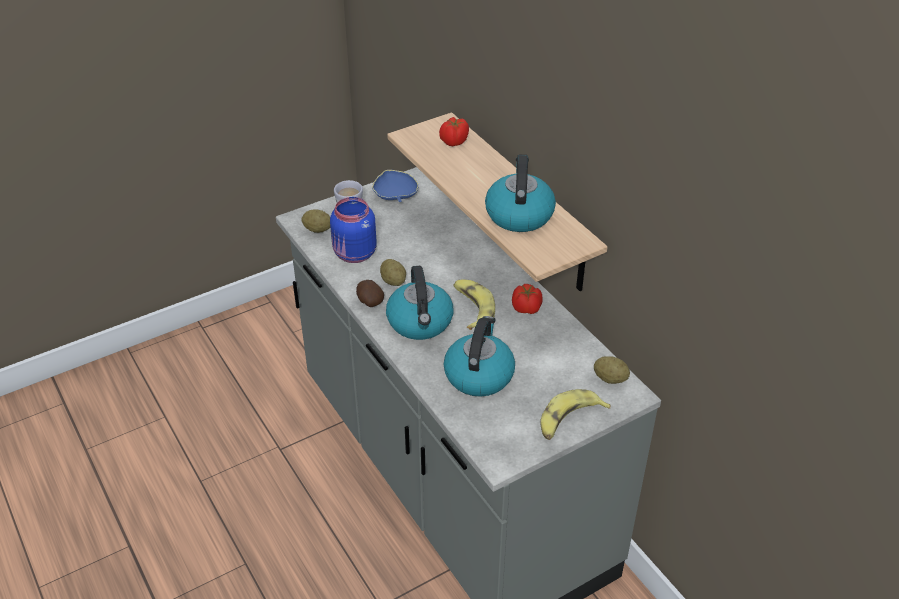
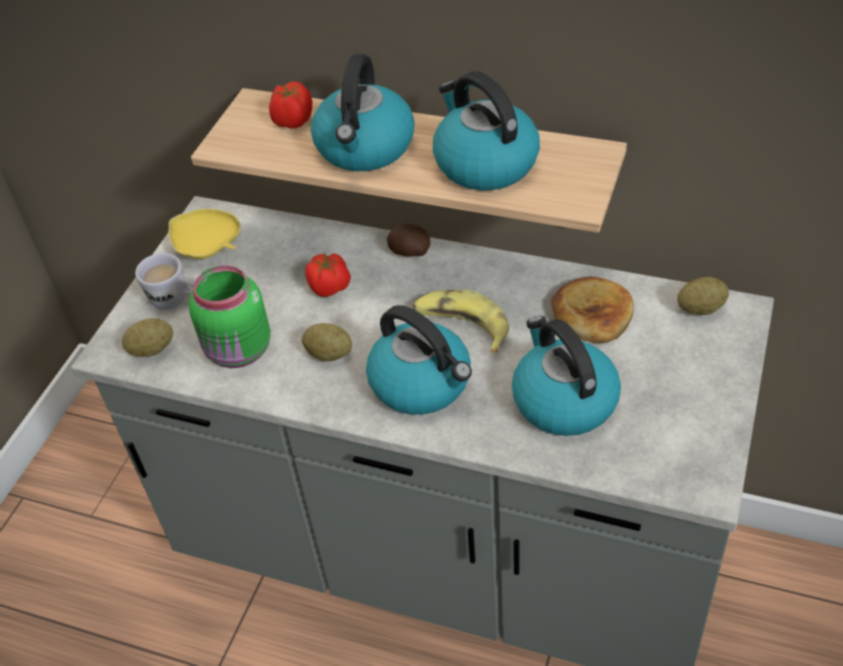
camera: 35 degrees left, 5 degrees up
blue jar [330,197,377,263] -> green jar [189,265,271,368]
potato [356,280,384,307] -> potato moved to [386,223,430,257]
blue bowl [372,170,419,202] -> yellow bowl [168,208,241,259]
tomato [512,284,543,314] -> tomato moved to [305,253,351,297]
banana [540,389,611,440] -> none
none -> kettle [311,54,414,171]
none -> bread [551,277,634,343]

